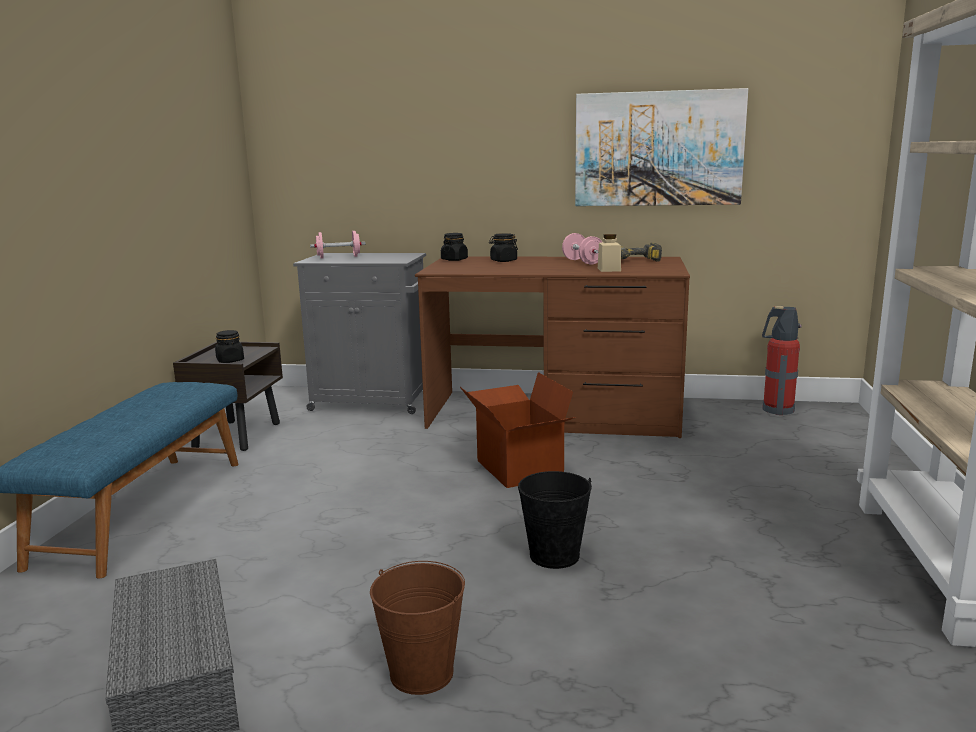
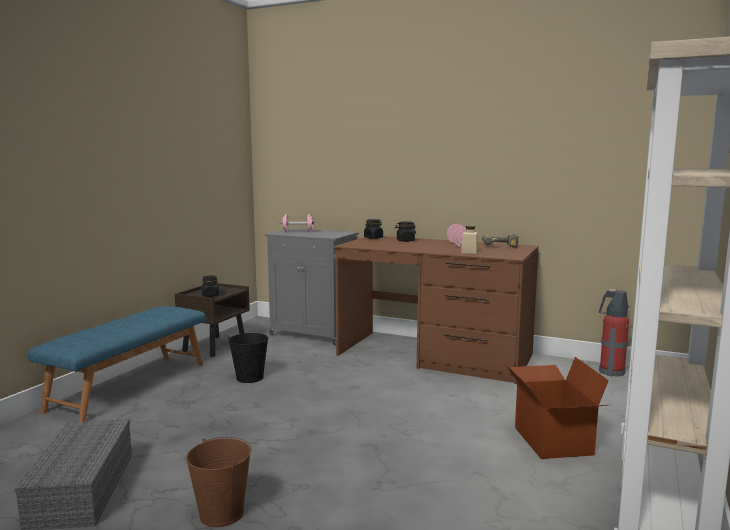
camera: 15 degrees right, 5 degrees down
cardboard box [460,372,576,488] -> cardboard box moved to [505,357,609,459]
black bucket [518,471,592,569] -> black bucket moved to [229,333,268,383]
picture [575,88,748,206] -> none

